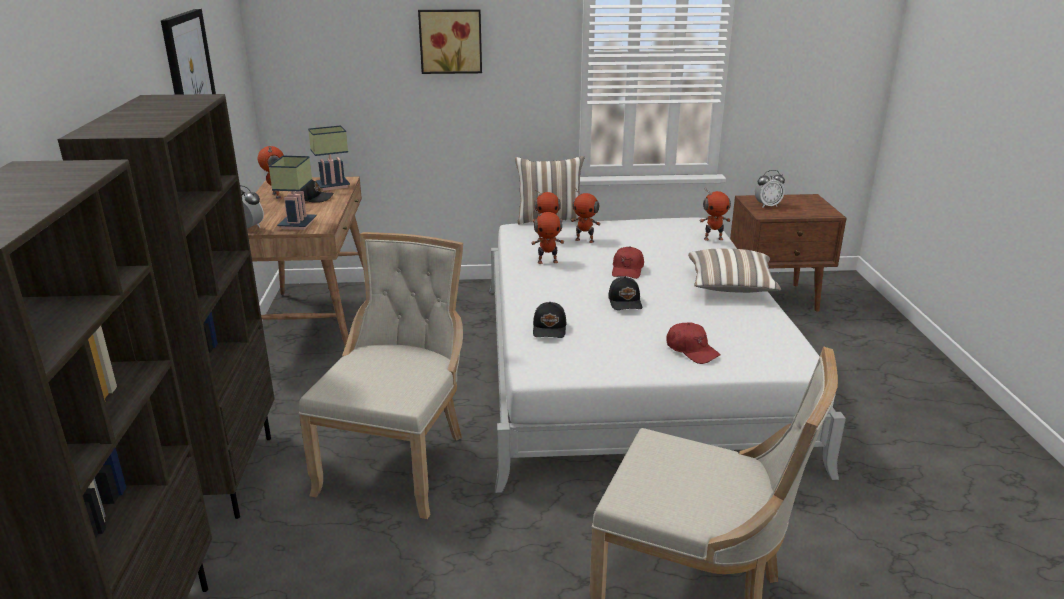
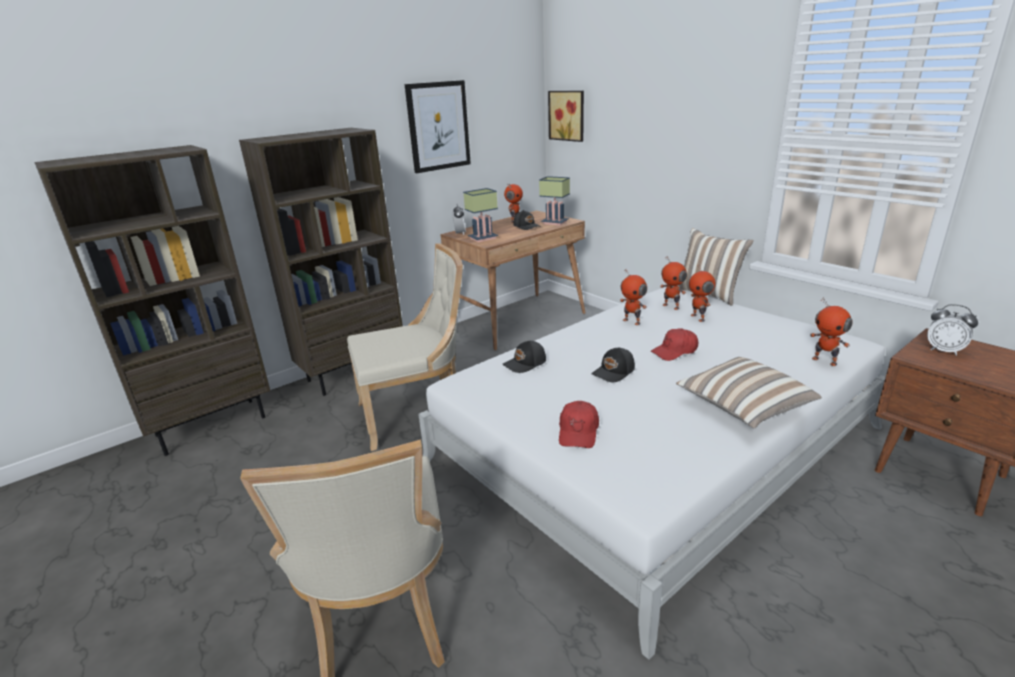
camera: 55 degrees right, 0 degrees up
picture [418,9,482,74] -> picture moved to [548,91,584,142]

